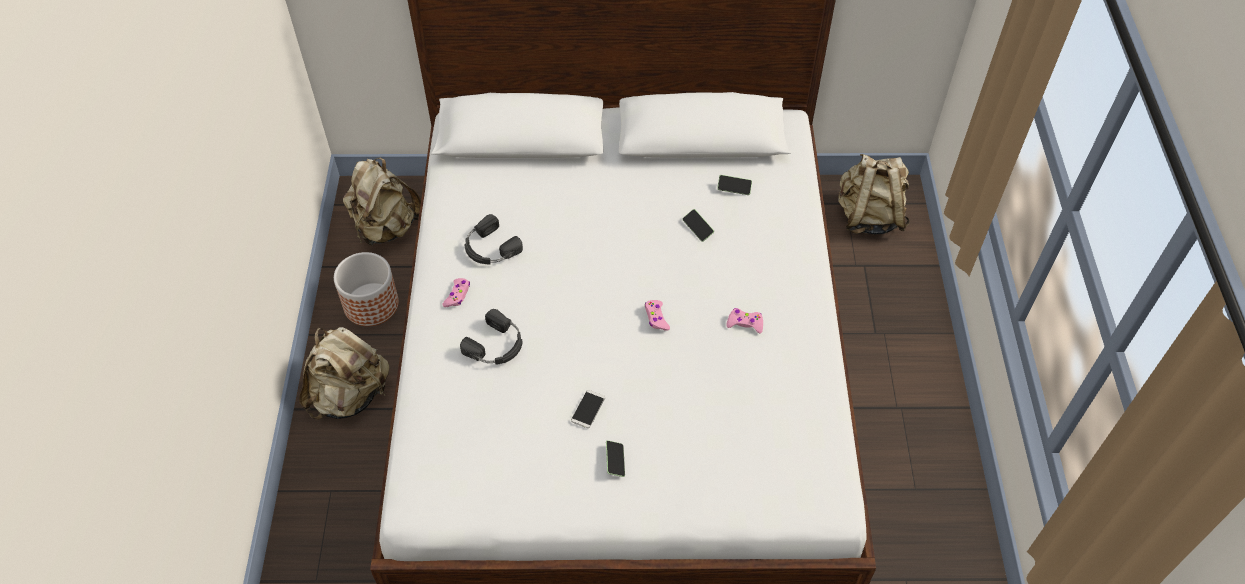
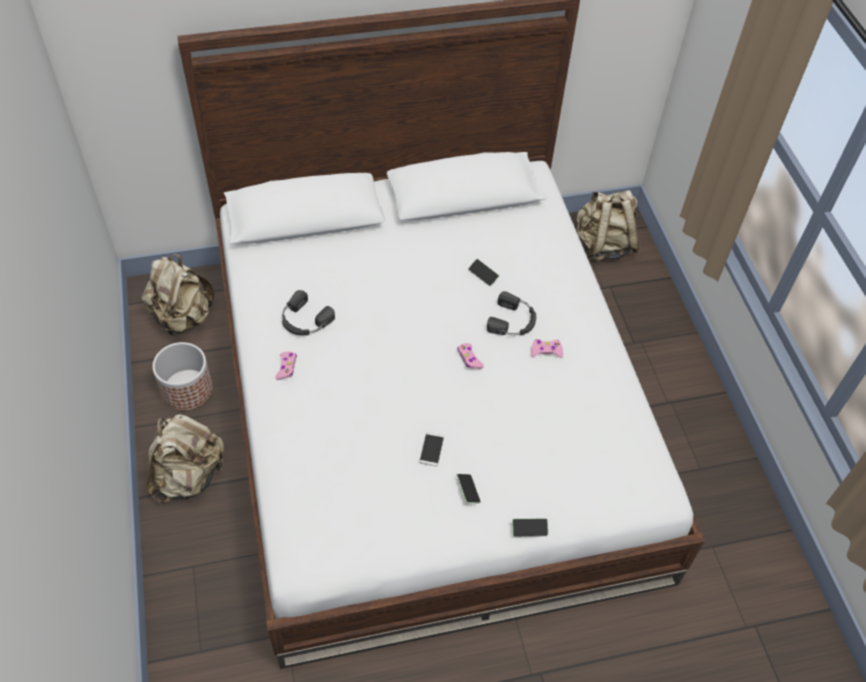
camera: 15 degrees left, 0 degrees up
black headphones [460,309,522,365] -> black headphones moved to [487,291,536,336]
phone [717,175,752,195] -> phone moved to [512,518,548,537]

